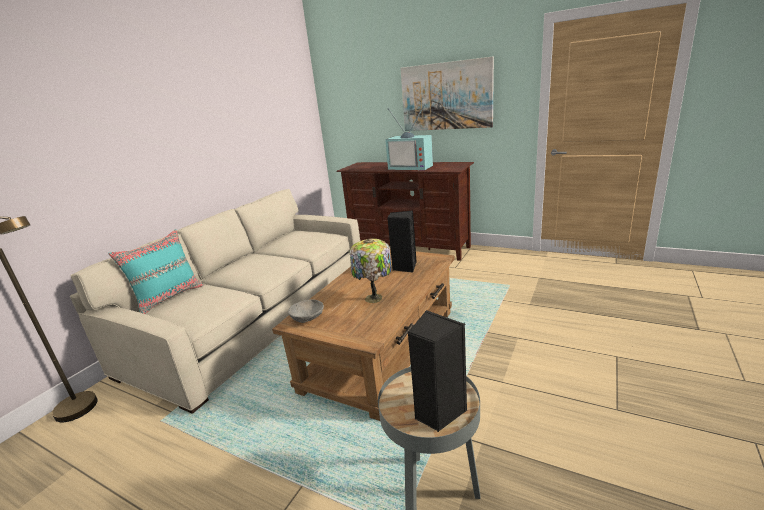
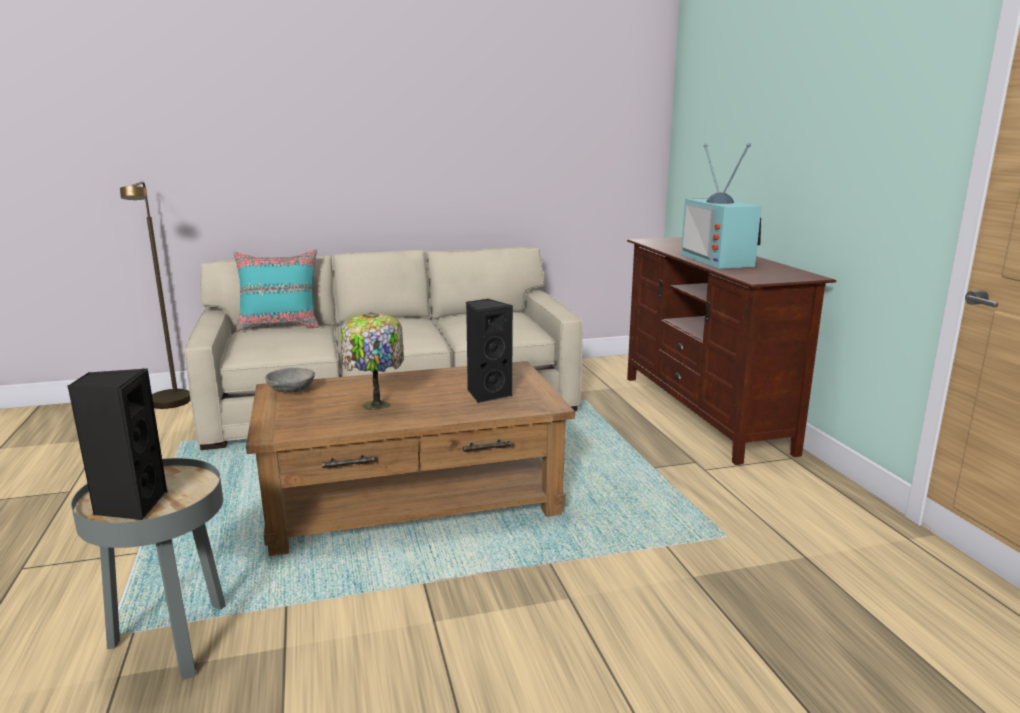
camera: 45 degrees right, 5 degrees down
picture [400,57,494,131] -> none

